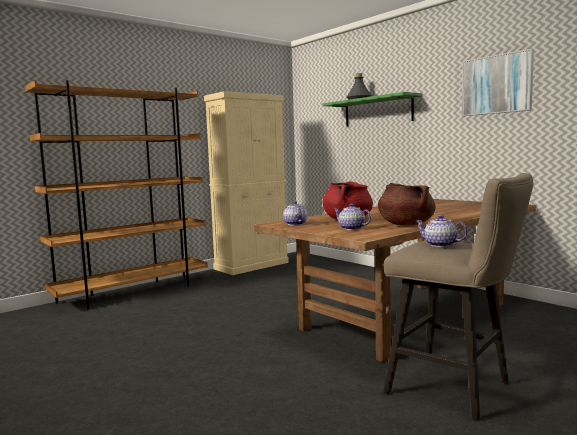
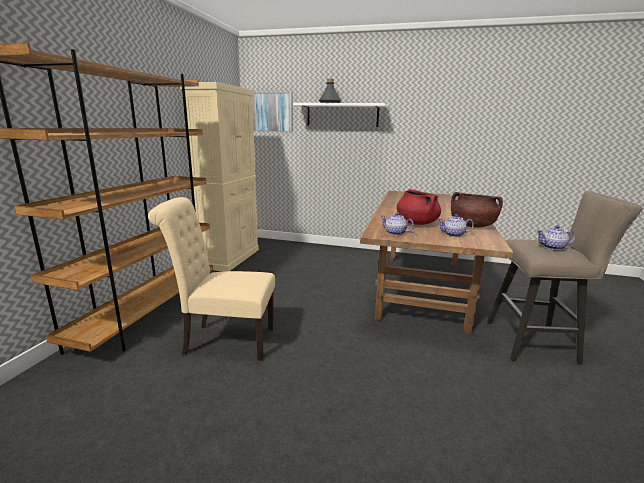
camera: 35 degrees left, 10 degrees up
green shelf [323,92,422,127] -> white shelf [293,103,388,127]
picture [462,49,534,116] -> picture moved to [252,92,293,132]
none -> beige chair [148,197,275,360]

